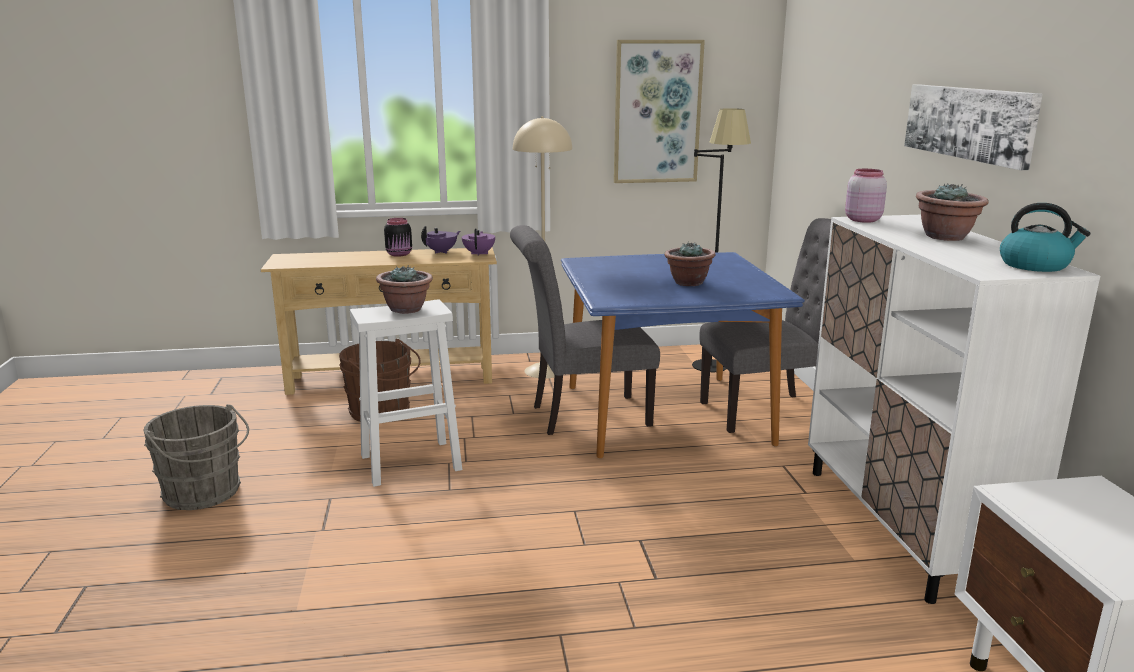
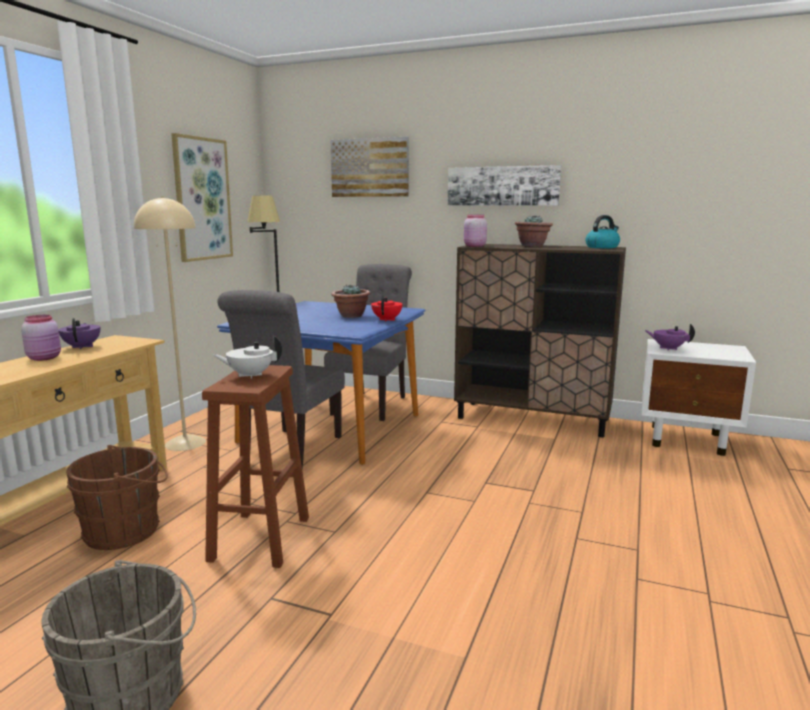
camera: 60 degrees left, 5 degrees down
white stool [350,299,462,487] -> brown stool [202,365,309,568]
potted plant [376,266,433,314] -> white teapot [213,335,282,379]
black jar [384,218,412,257] -> pink jar [21,315,61,361]
purple teapot [462,228,495,256] -> purple teapot moved to [645,324,695,350]
white cabinet [808,215,1100,604] -> brown cabinet [454,244,626,437]
none -> picture [331,137,409,197]
none -> red teapot [371,295,402,322]

